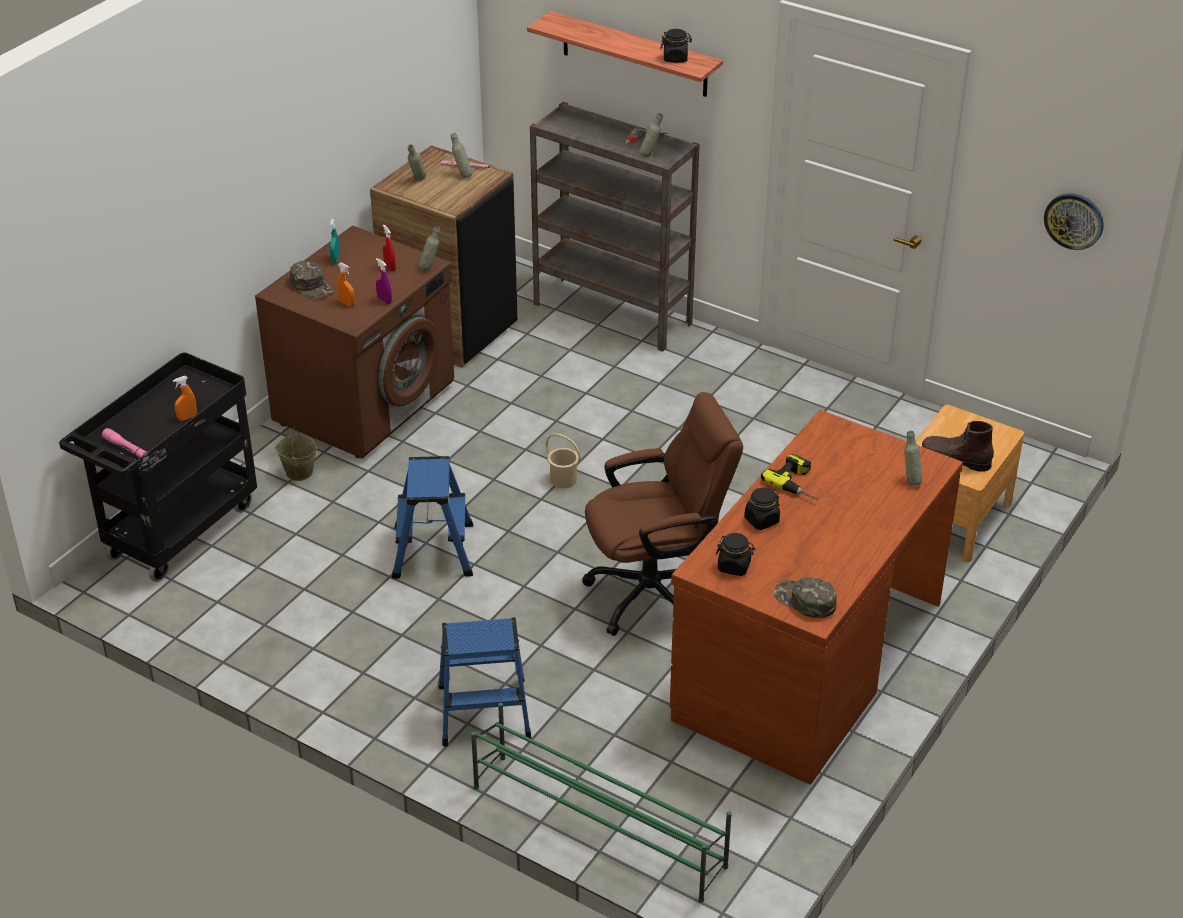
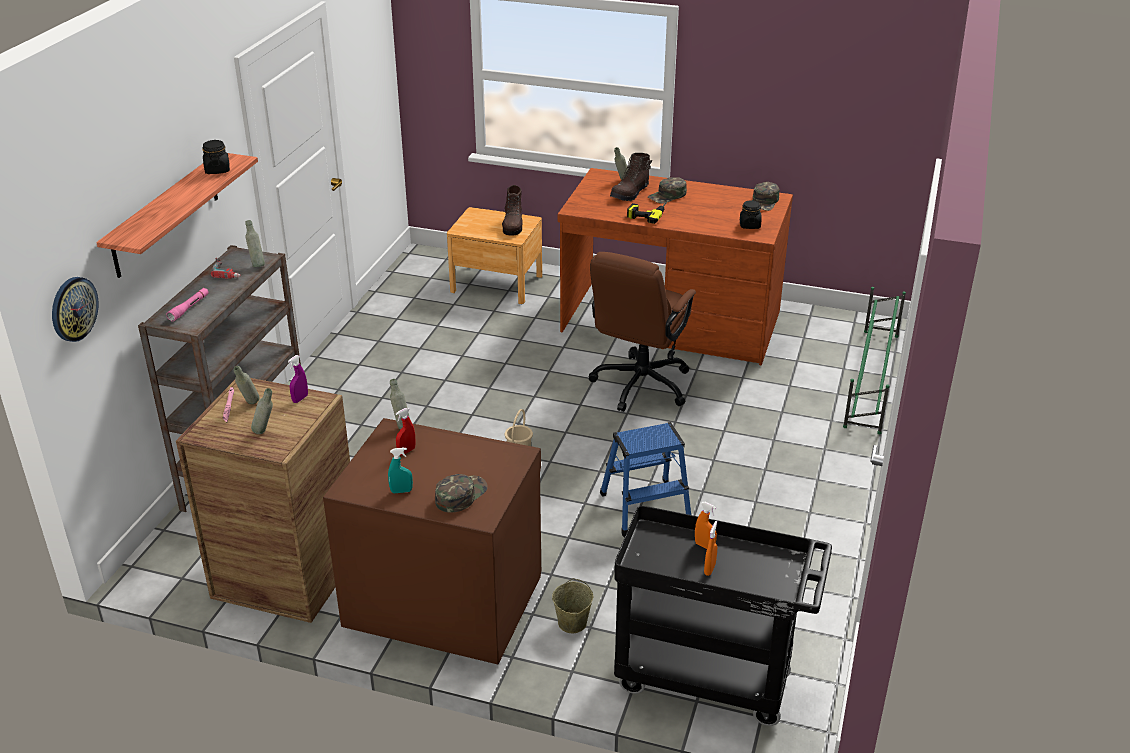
camera: 105 degrees left, 5 degrees down
pink flashlight [102,428,147,458] -> pink flashlight moved to [166,288,209,321]
orange spray bottle [337,263,355,306] -> orange spray bottle moved to [704,521,717,576]
purple spray bottle [376,258,392,304] -> purple spray bottle moved to [288,355,308,403]
blue step ladder [438,617,531,747] -> none
brown office chair [582,392,743,636] -> brown office chair turned 120 degrees counterclockwise [588,252,696,412]
black jar [744,488,780,530] -> none
wall clock [1044,193,1104,250] -> wall clock moved to [52,277,98,342]
none -> brown boot [610,153,652,201]
none -> green cap [648,177,687,204]

